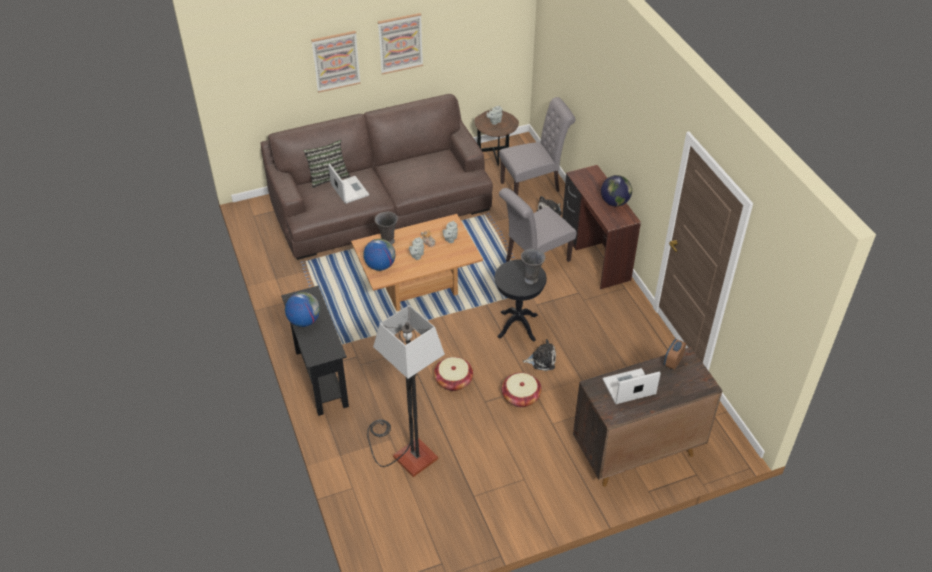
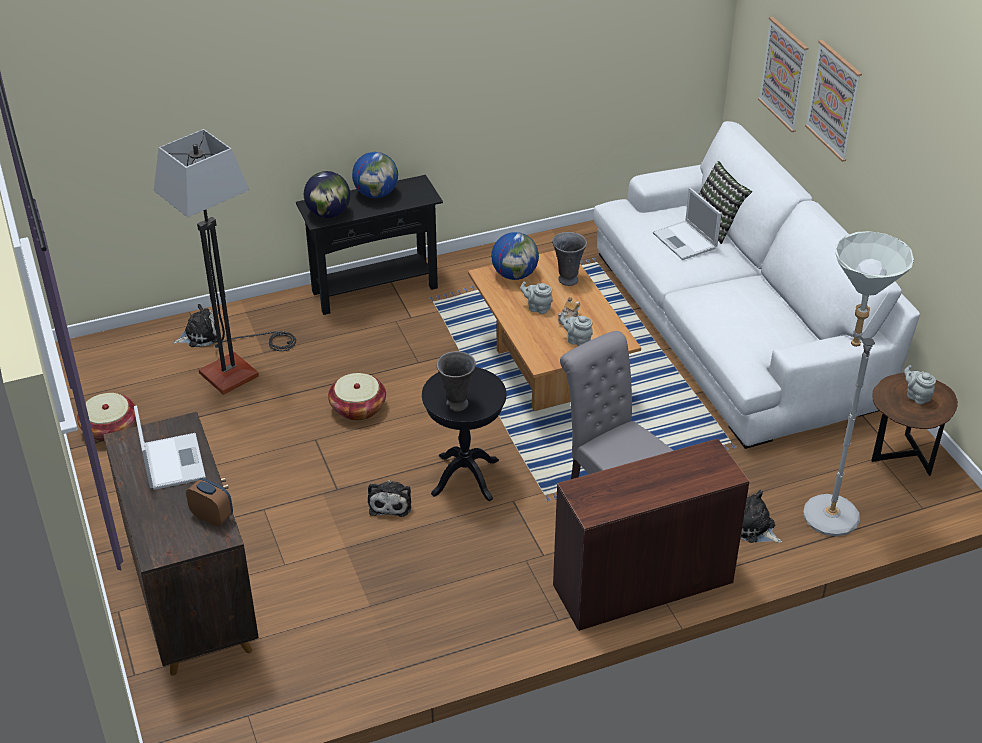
camera: 90 degrees right, 5 degrees down
brown sofa [261,94,493,260] -> white sofa [593,121,920,449]
laptop [328,164,369,204] -> laptop turned 90 degrees clockwise [653,188,721,260]
picture [378,13,423,75] -> picture moved to [758,17,808,132]
grey chair [499,97,576,195] -> grey floor lamp [803,231,914,536]
basket [502,373,542,407] -> basket moved to [77,393,136,442]
globe [601,175,632,206] -> globe moved to [304,171,350,218]
none -> plush toy [173,304,217,347]

